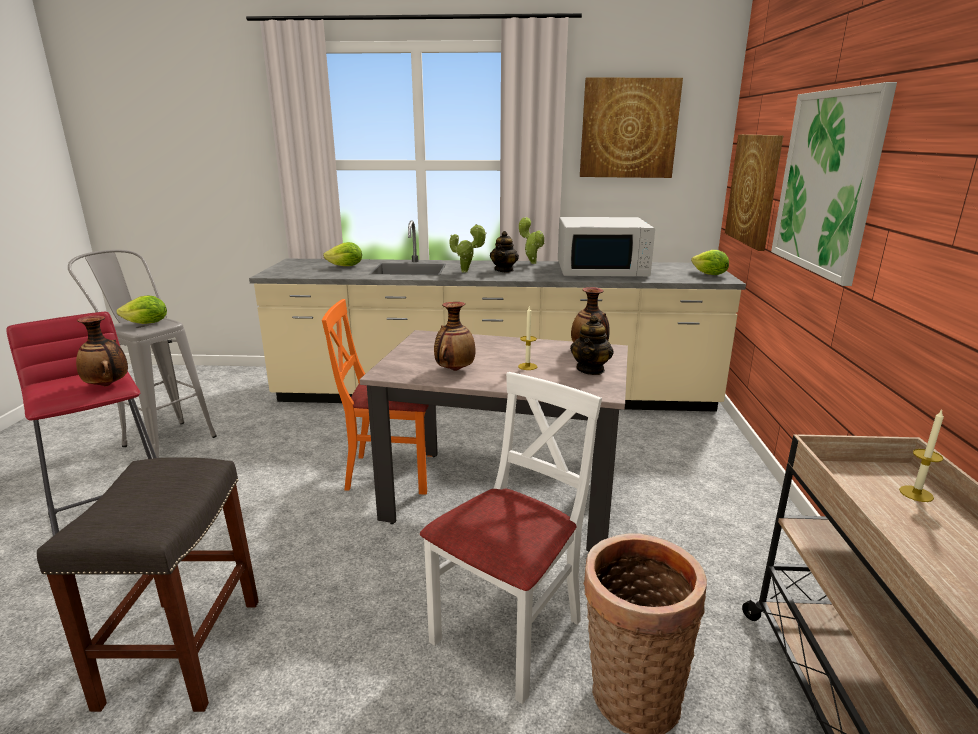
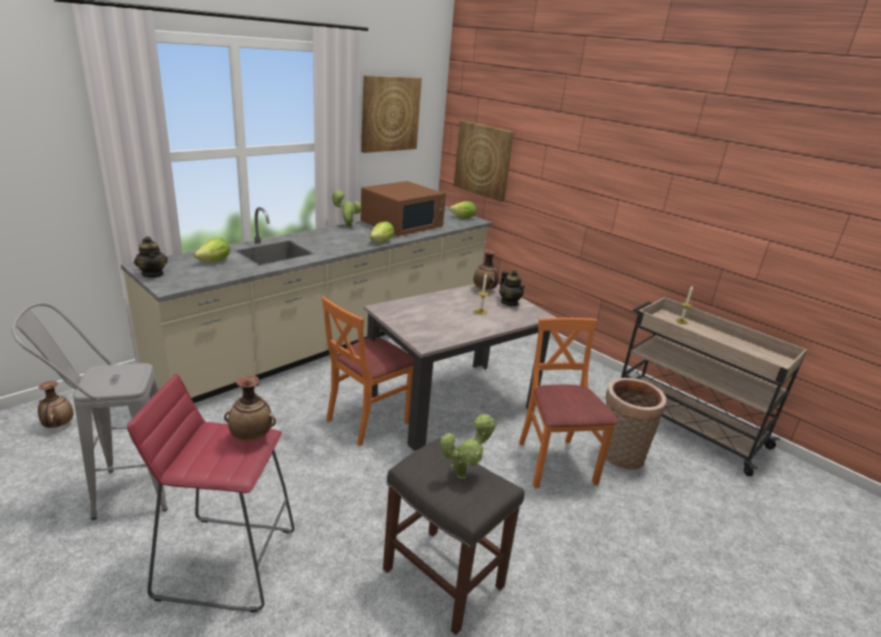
camera: 50 degrees left, 5 degrees up
lettuce [116,295,167,324] -> lettuce moved to [369,221,394,242]
white chair [420,372,602,704] -> orange chair [519,318,618,488]
vase [434,302,476,371] -> vase moved to [38,381,73,428]
potted plant [449,224,487,273] -> potted plant moved to [440,413,496,479]
teapot [490,231,519,272] -> teapot moved to [134,236,168,278]
white microwave [558,217,655,276] -> brown microwave [361,181,446,236]
picture [771,82,897,286] -> none

